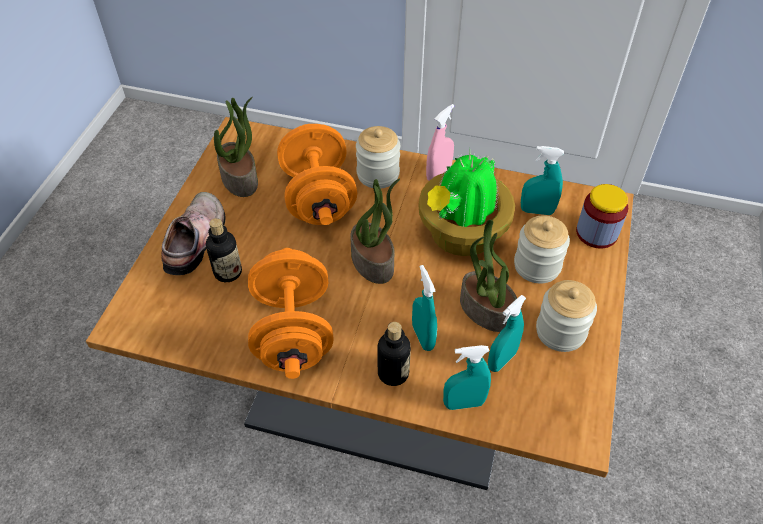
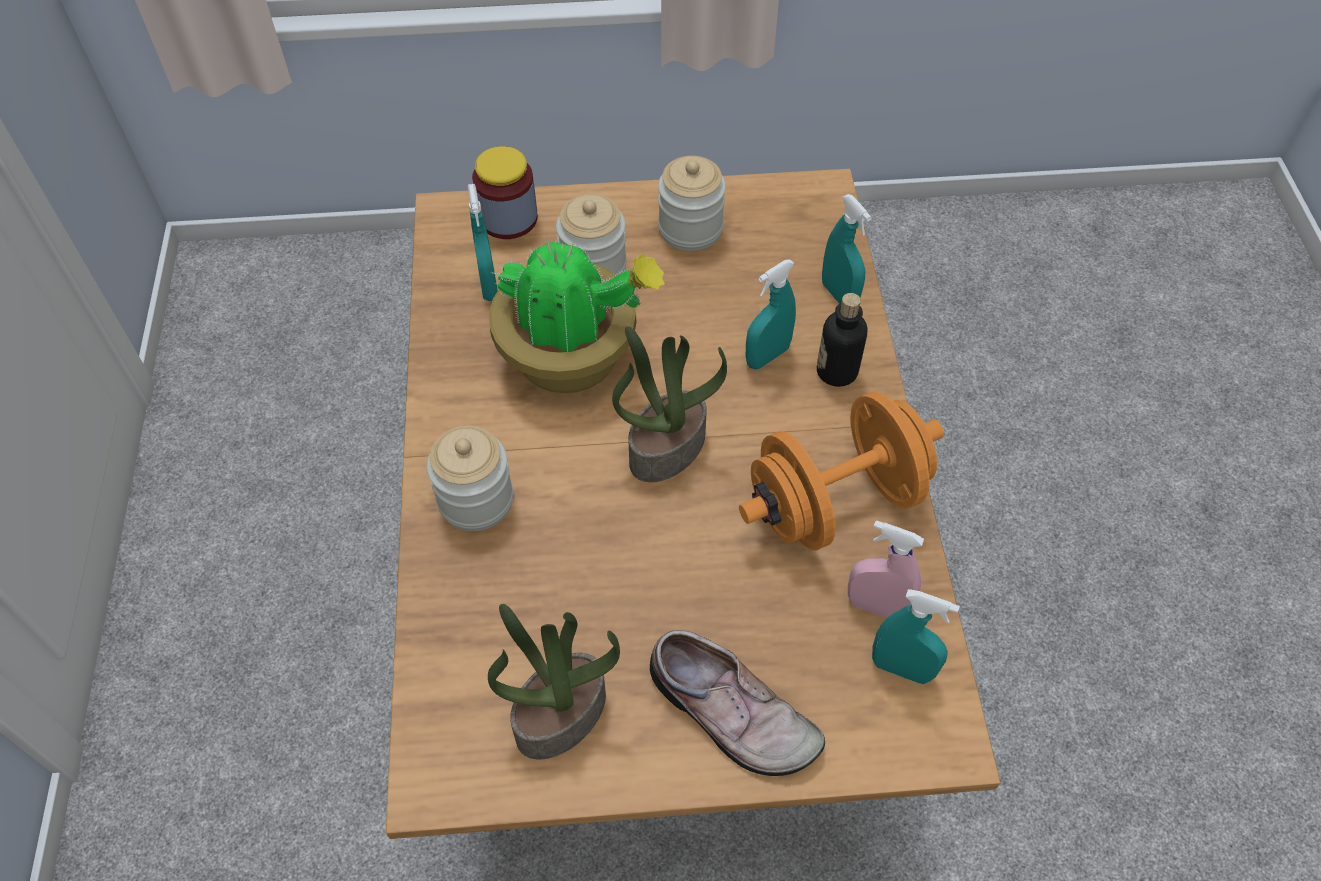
camera: 110 degrees left, 5 degrees up
shoe [161,192,225,275] -> shoe turned 135 degrees counterclockwise [650,630,825,776]
bottle [206,218,242,282] -> none
orange dumbbell [277,124,357,225] -> none
pink spray bottle [426,104,454,181] -> pink spray bottle moved to [848,520,924,618]
potted plant [460,220,517,332] -> none
turquoise spray bottle [488,295,526,372] -> turquoise spray bottle moved to [872,589,960,684]

